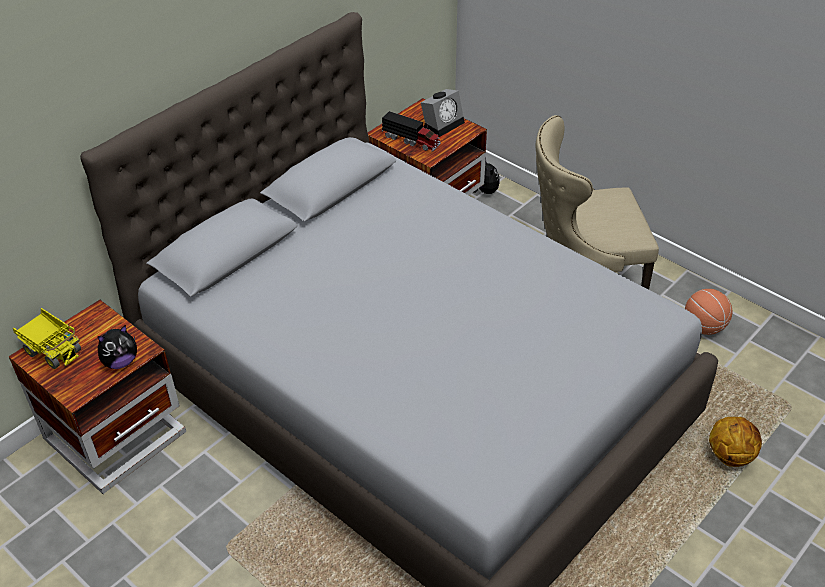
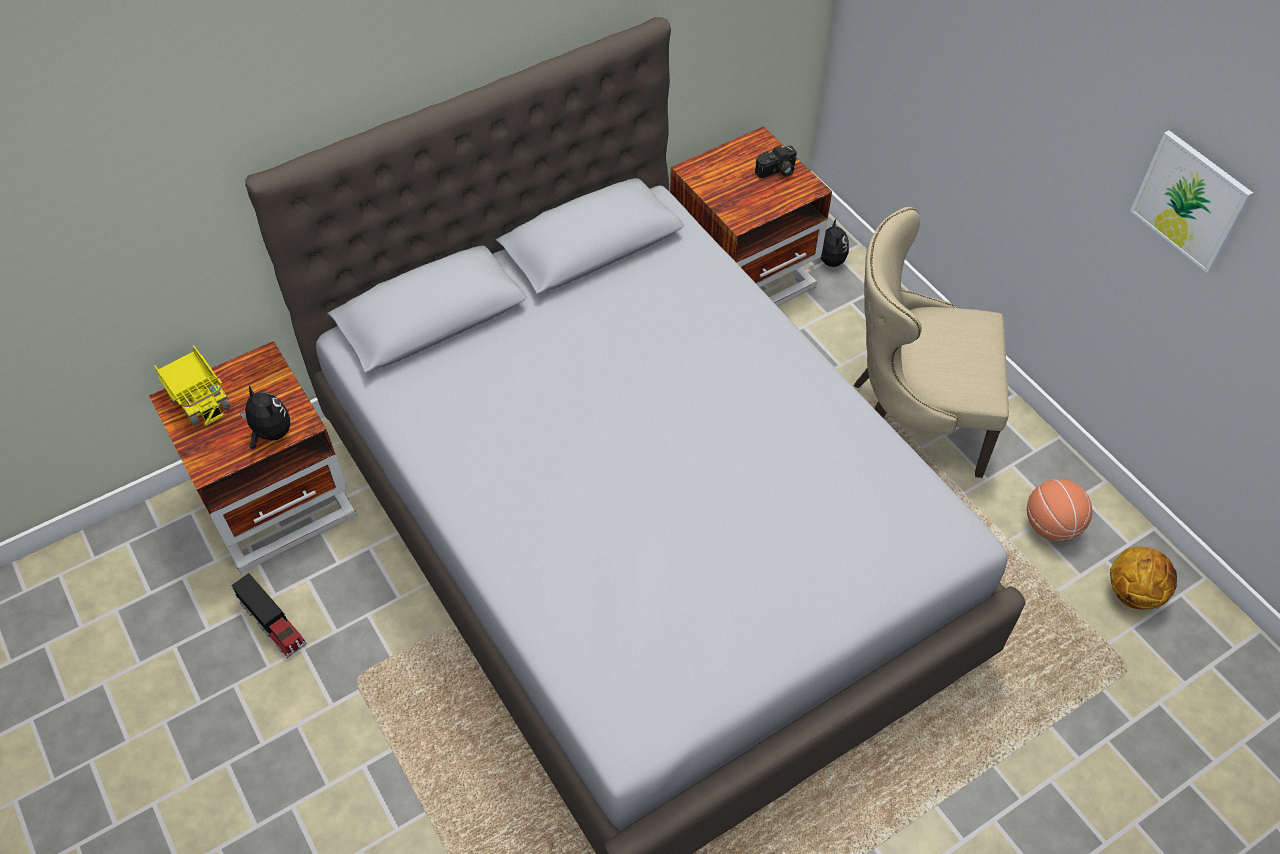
camera: 15 degrees right, 10 degrees up
plush toy [97,325,137,369] -> plush toy turned 120 degrees counterclockwise [240,385,290,449]
toy truck [382,111,441,152] -> toy truck moved to [231,573,307,658]
alarm clock [421,89,465,137] -> camera [755,146,797,178]
basketball [709,417,762,467] -> basketball moved to [1110,547,1177,610]
none -> picture [1130,130,1253,273]

